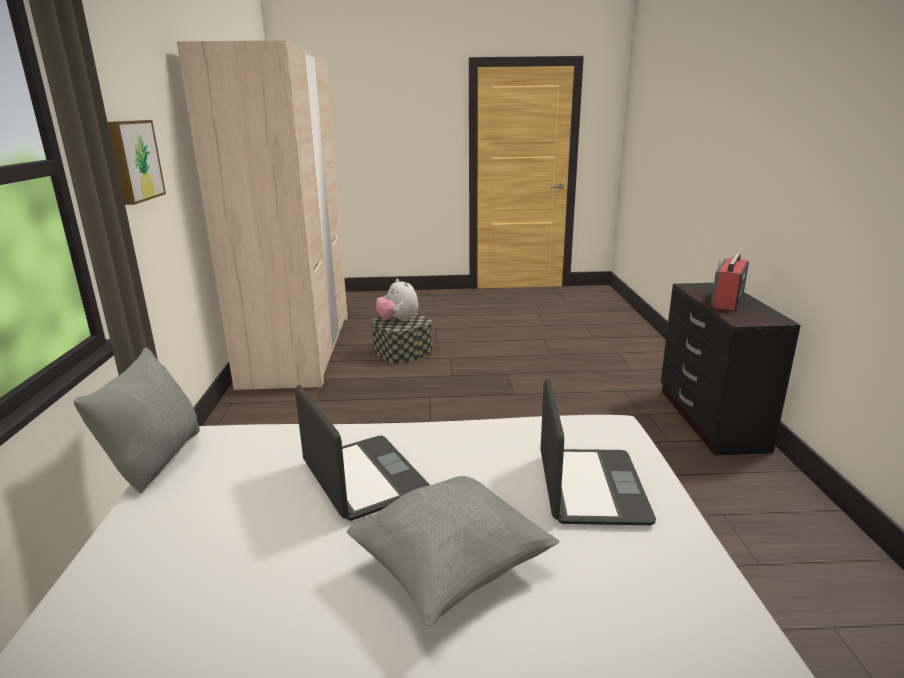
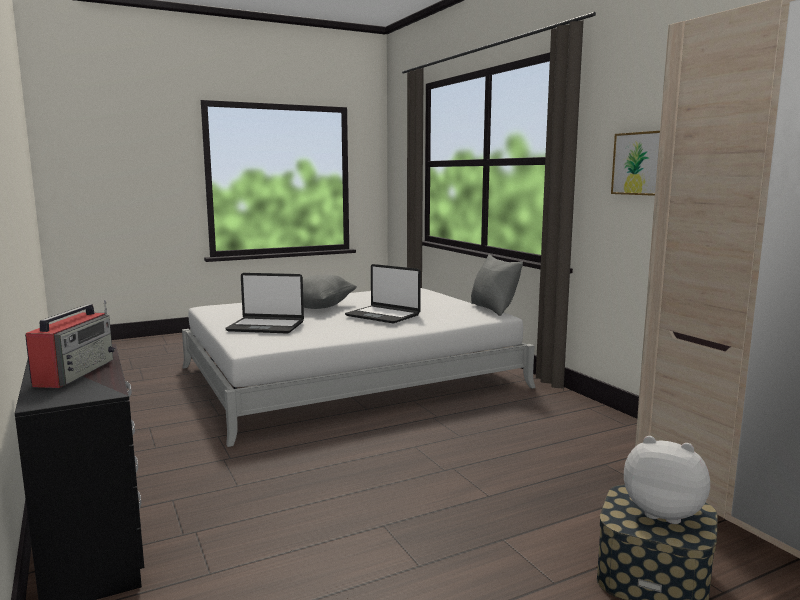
camera: 155 degrees right, 10 degrees down
laptop [541,378,656,525] -> laptop turned 60 degrees counterclockwise [225,273,304,334]

